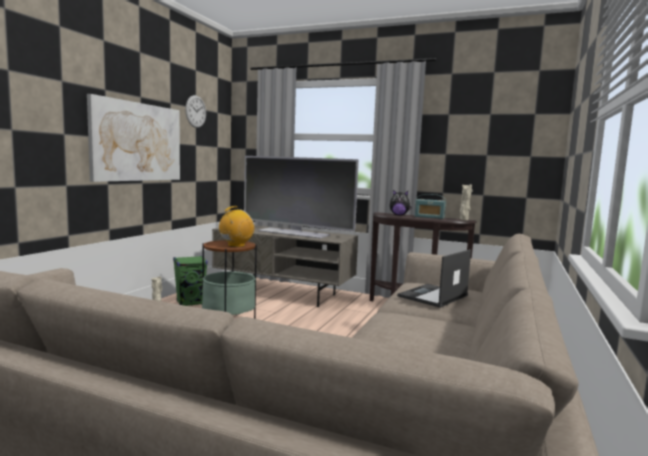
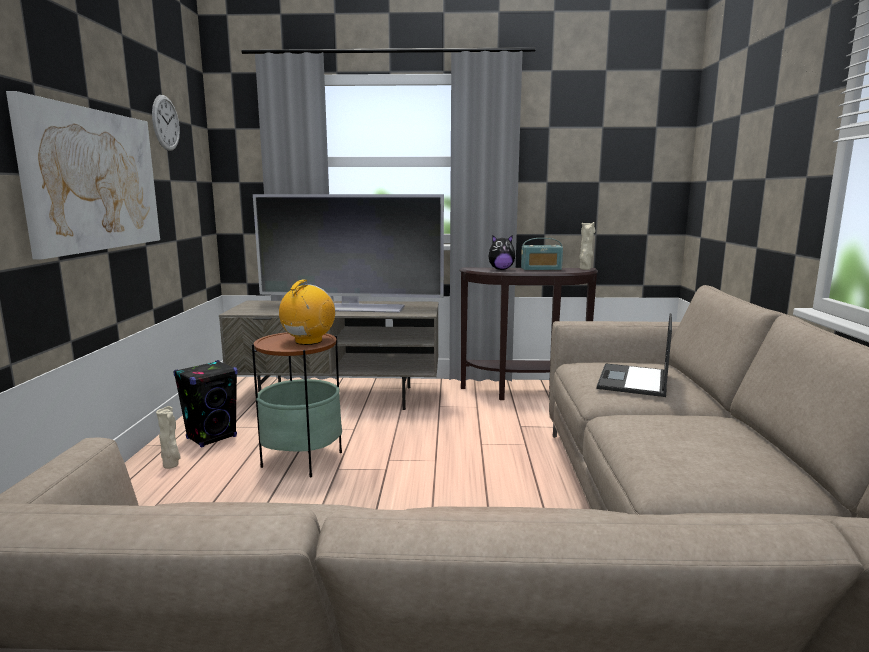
camera: 20 degrees left, 5 degrees up
green speaker [173,256,208,306] -> black speaker [174,360,238,448]

